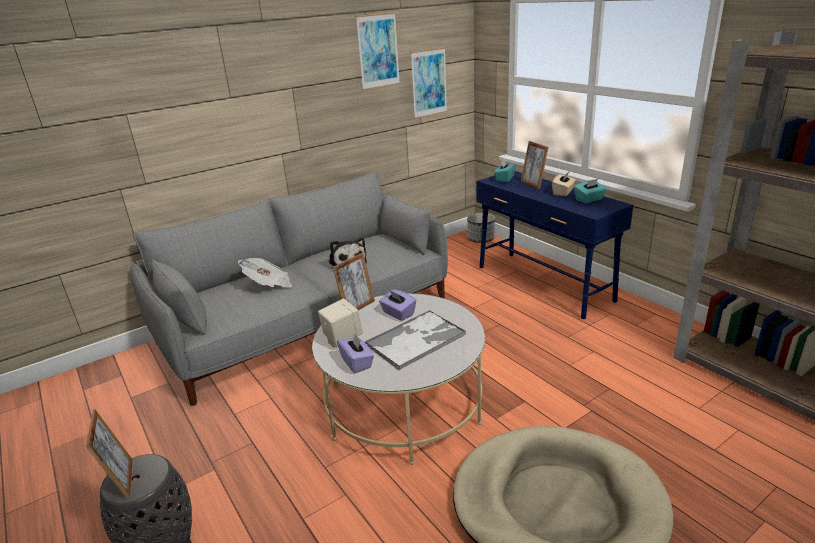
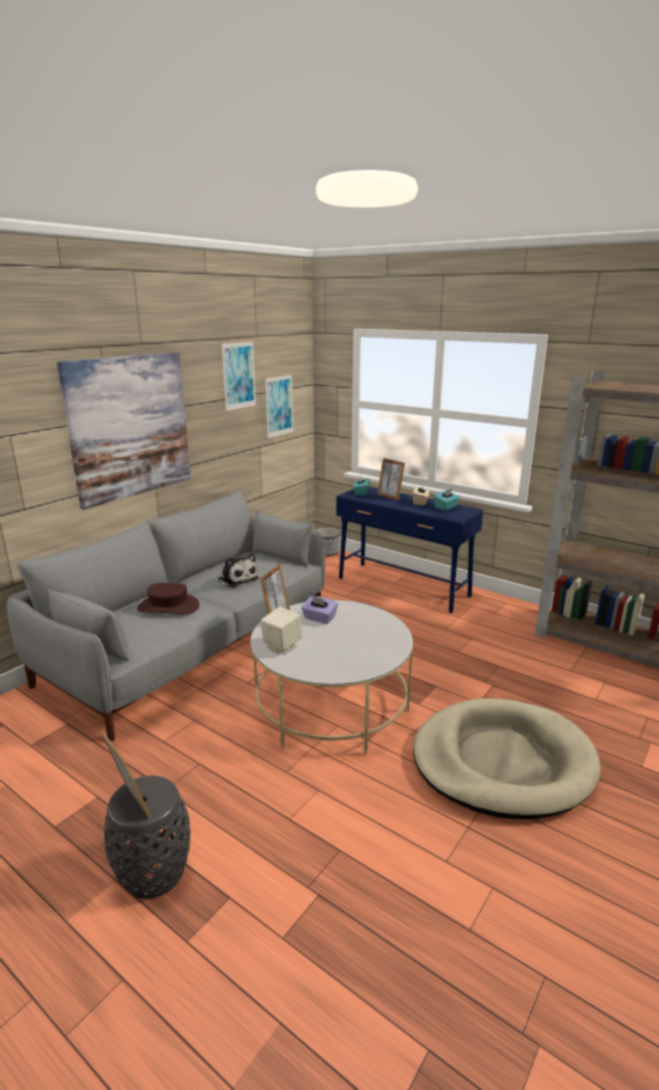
camera: 20 degrees left, 5 degrees down
newspaper [238,258,292,287] -> brown hat [137,583,200,614]
purple tissue box [337,334,374,373] -> none
tray [365,310,466,371] -> none
none -> picture [57,352,191,510]

